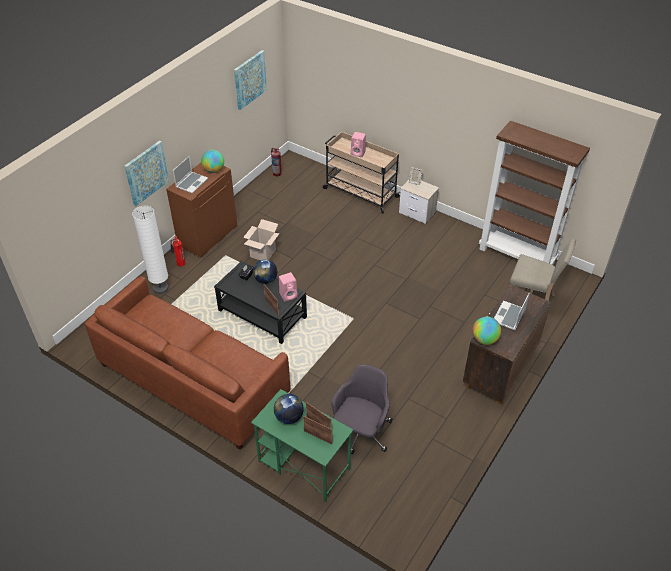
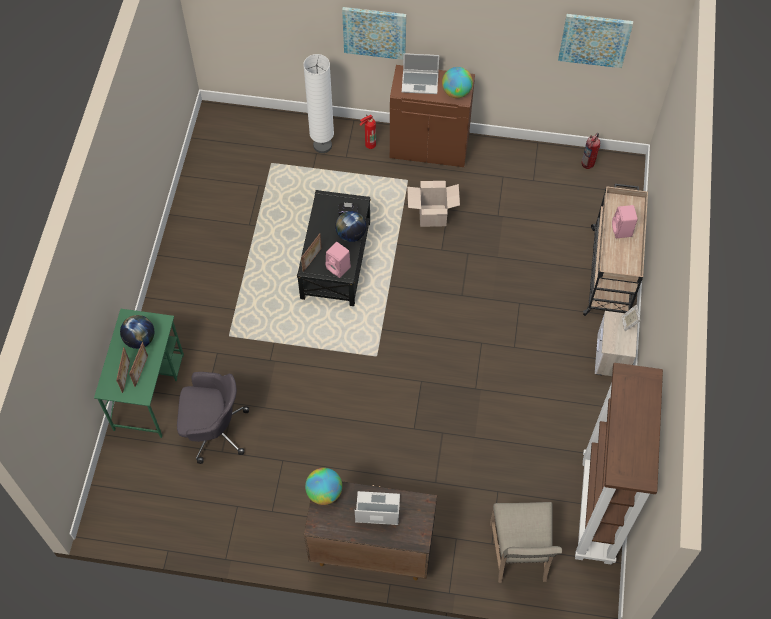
camera: 65 degrees right, 15 degrees up
brown sofa [84,276,290,450] -> none

